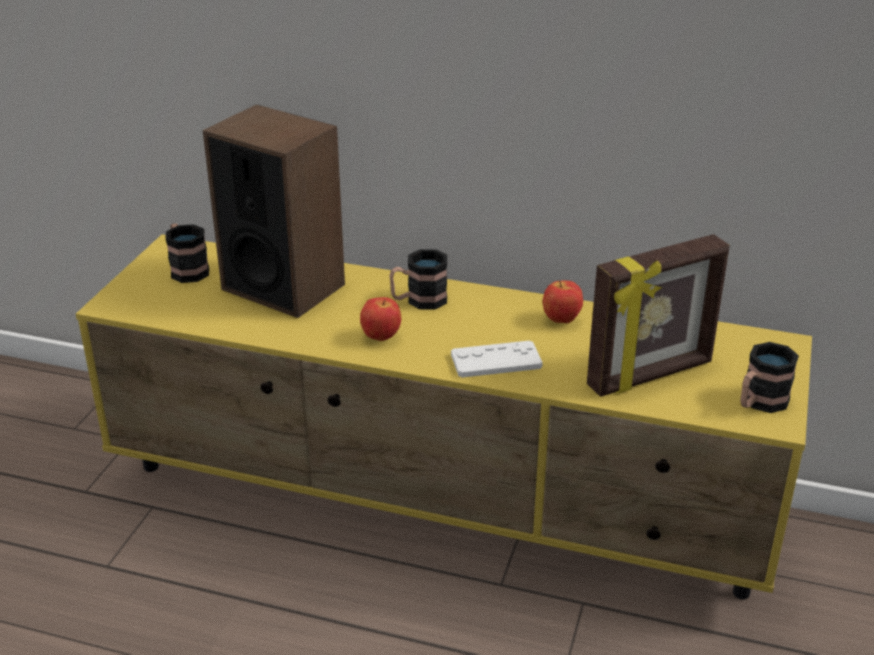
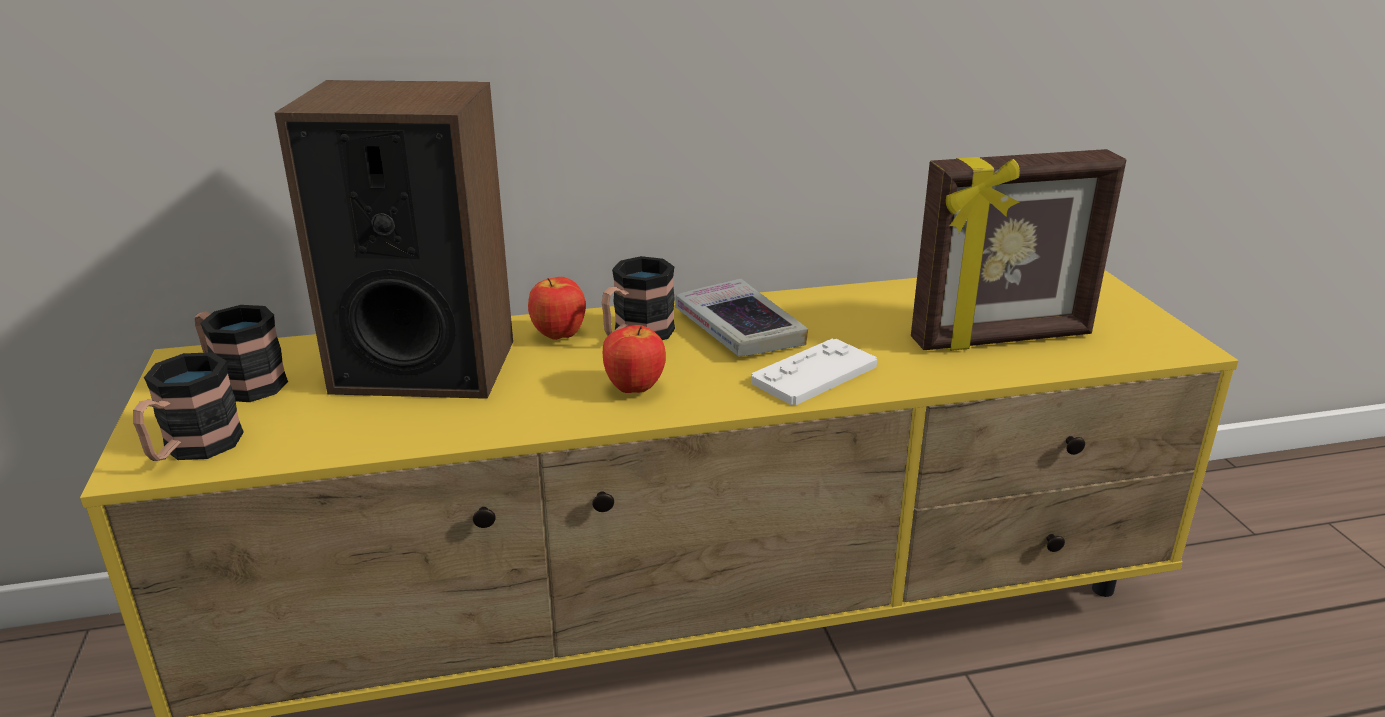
camera: 30 degrees left, 5 degrees down
apple [543,281,583,323] -> apple moved to [528,277,586,340]
picture frame [587,234,730,397] -> picture frame turned 45 degrees clockwise [911,149,1126,351]
mug [740,342,799,413] -> mug moved to [133,352,244,461]
none -> book [675,279,808,356]

